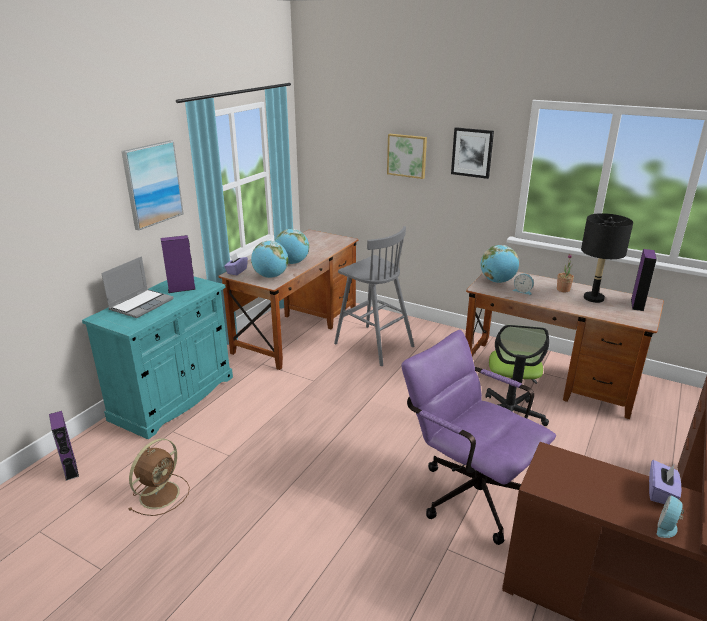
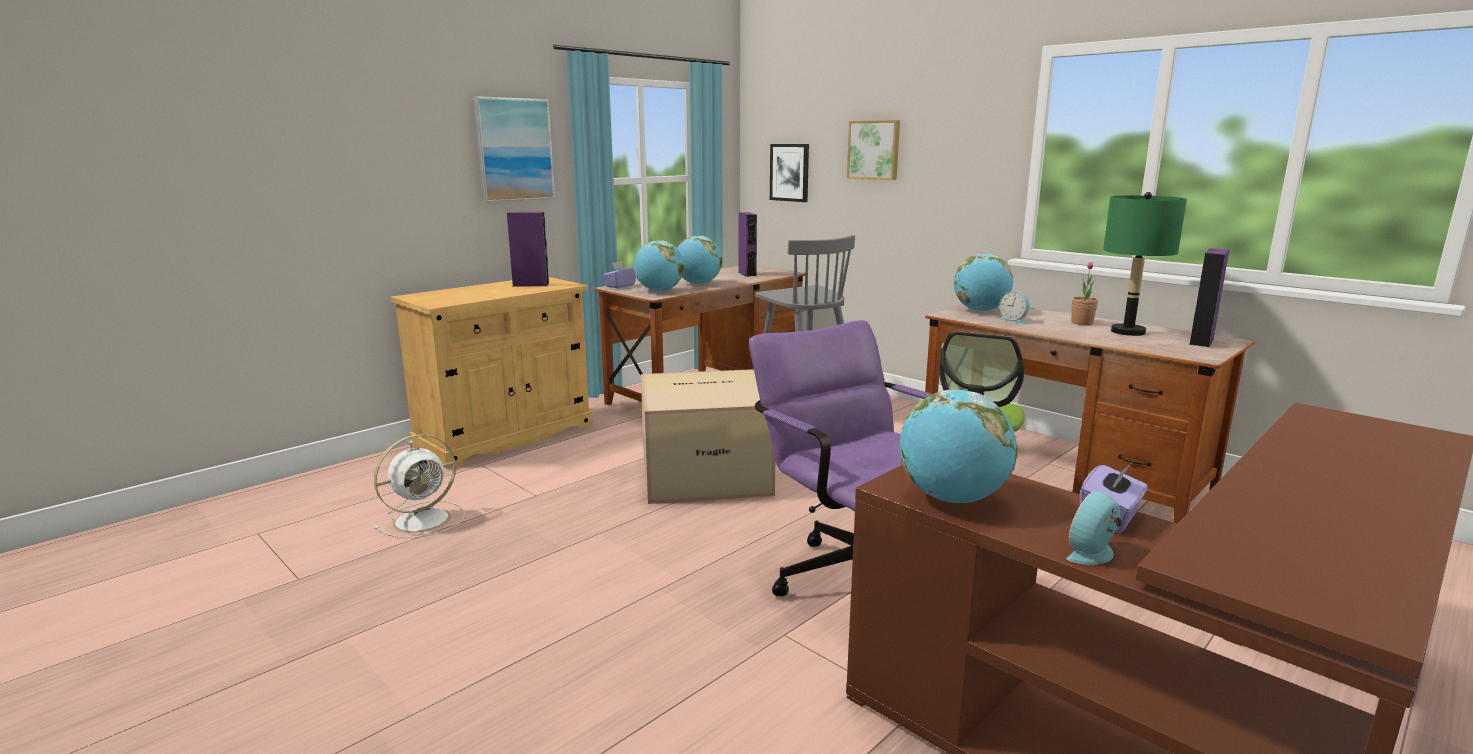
camera: 15 degrees right, 10 degrees down
purple speaker [49,411,79,481] -> purple speaker moved to [739,212,757,277]
turquoise cabinet [82,277,233,439] -> beige cabinet [391,277,593,469]
laptop [101,256,174,318] -> none
brown fan [129,438,190,516] -> white fan [374,434,465,538]
picture [451,127,494,179] -> picture moved to [770,144,809,202]
black table lamp [581,213,633,303] -> green table lamp [1103,192,1187,336]
none -> cardboard box [641,369,775,504]
none -> globe [899,390,1018,503]

